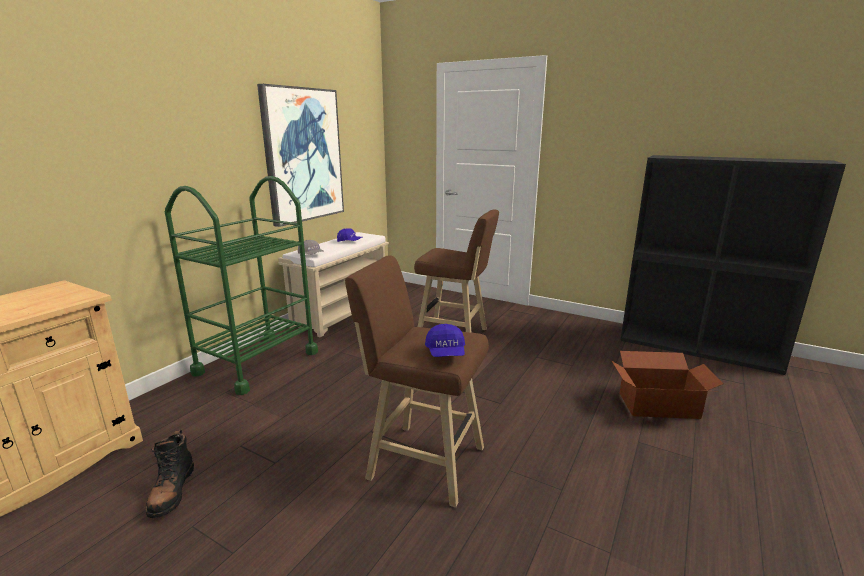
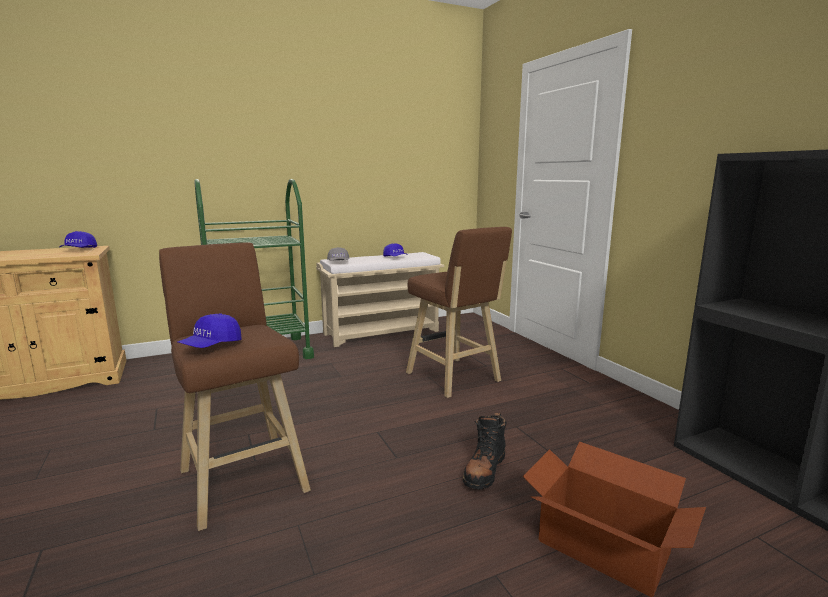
camera: 35 degrees right, 5 degrees down
black boot [146,430,194,518] -> black boot moved to [463,413,506,489]
picture [257,84,344,227] -> none
none -> blue cap [59,231,97,248]

